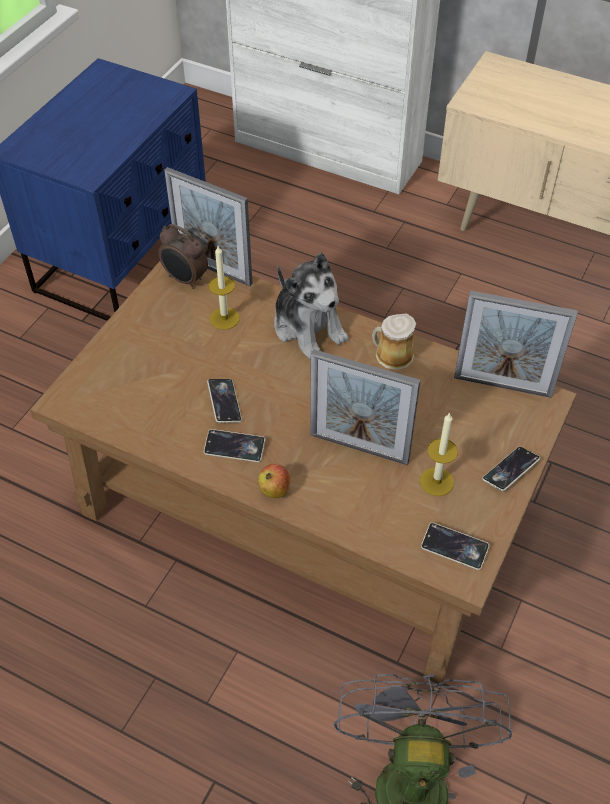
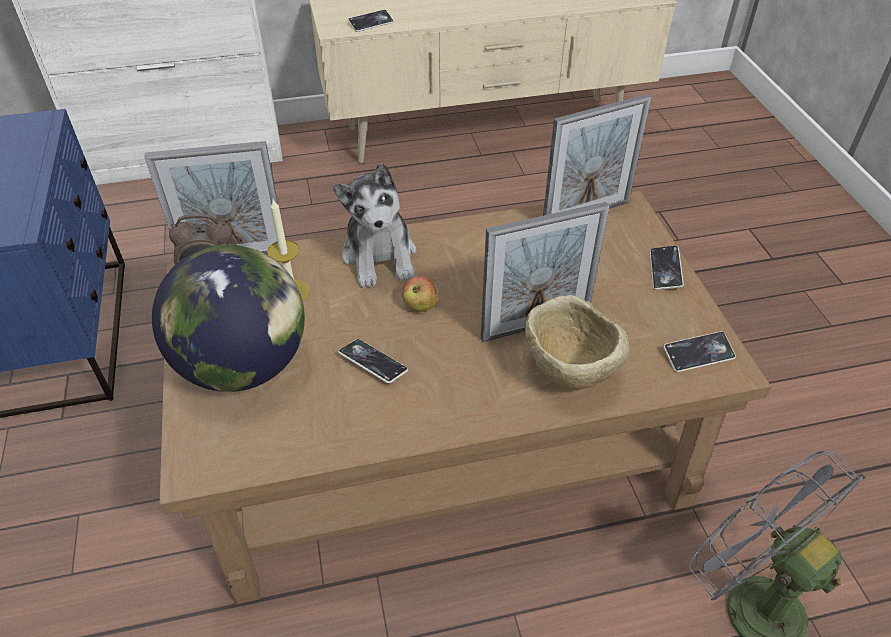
camera: 40 degrees left, 5 degrees down
phone [204,429,265,462] -> phone moved to [348,10,394,32]
apple [258,464,291,498] -> apple moved to [402,276,438,312]
plush toy [274,253,349,359] -> plush toy turned 60 degrees clockwise [333,163,417,288]
mug [372,313,416,370] -> none
candle [420,412,458,496] -> none
none -> globe [152,245,305,392]
none -> beige bowl [525,295,630,389]

